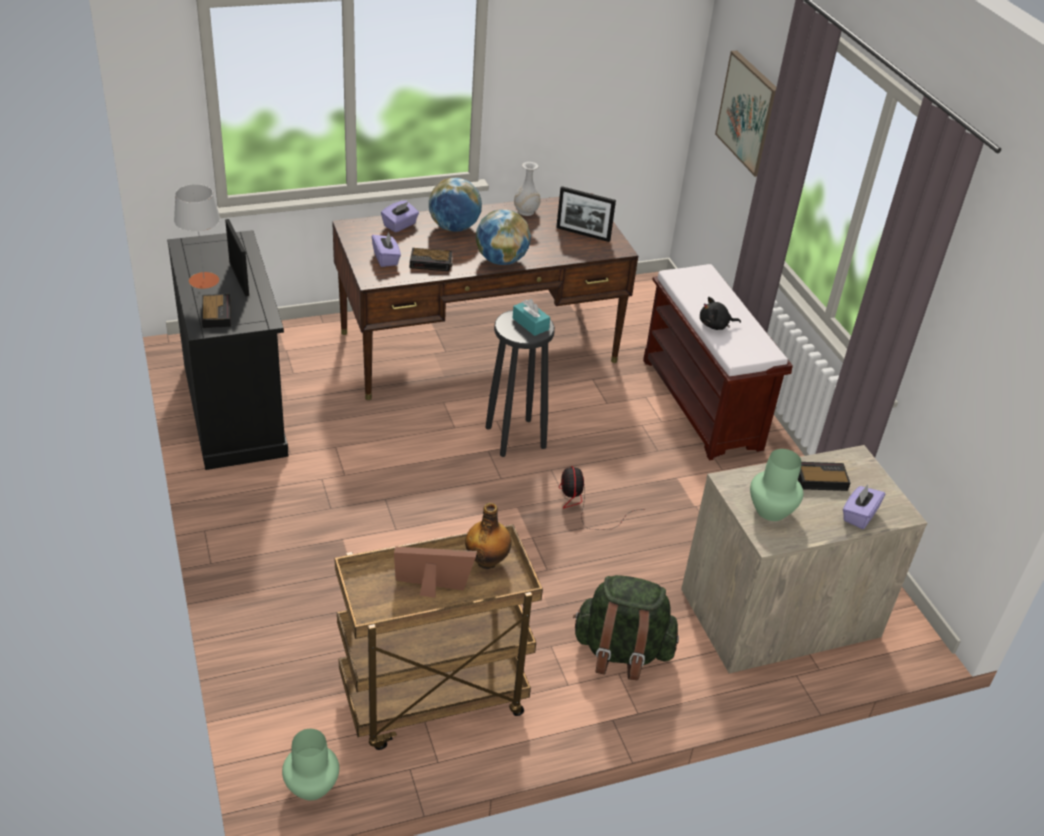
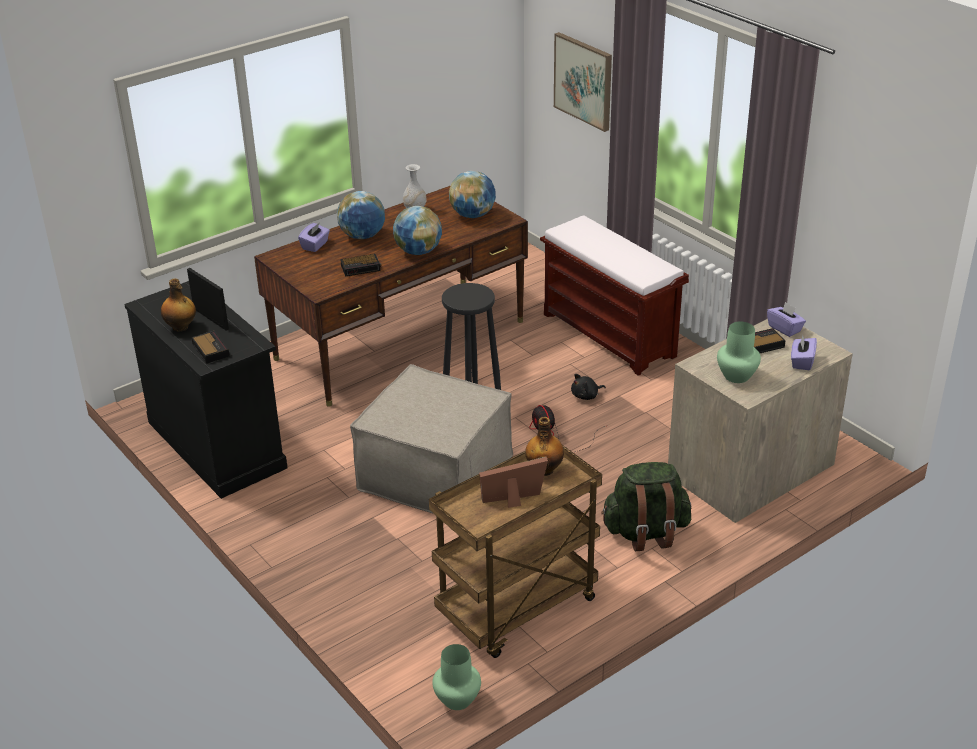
camera: 15 degrees left, 5 degrees down
grey table lamp [174,184,220,289] -> bottle [161,278,196,332]
purple tissue box [372,232,401,267] -> purple tissue box moved to [767,302,806,337]
turquoise tissue box [513,299,550,336] -> none
picture frame [556,186,616,242] -> globe [449,171,496,218]
black plush toy [700,297,741,330] -> black plush toy moved to [571,374,606,400]
none -> beige ottoman [350,364,513,513]

